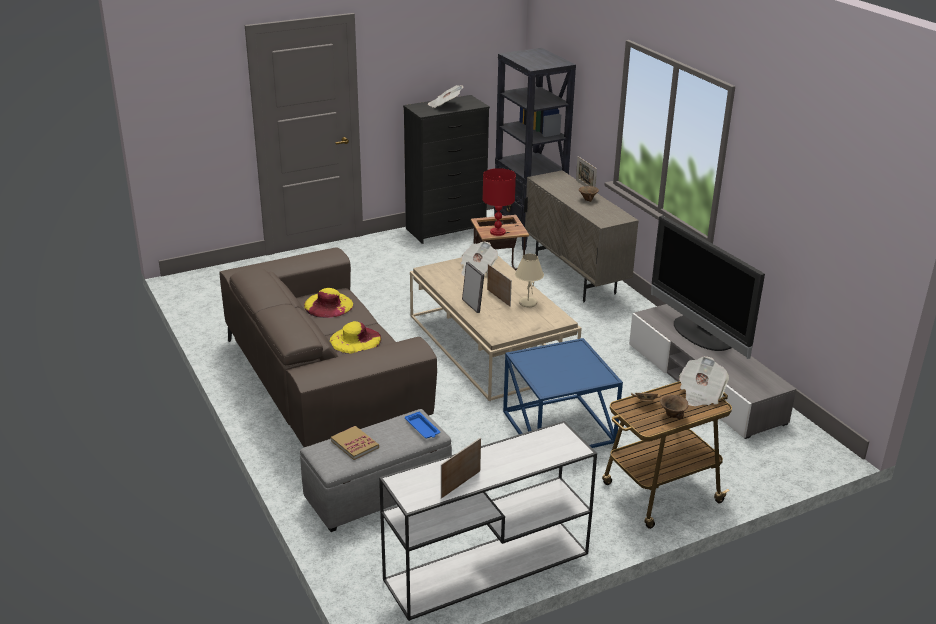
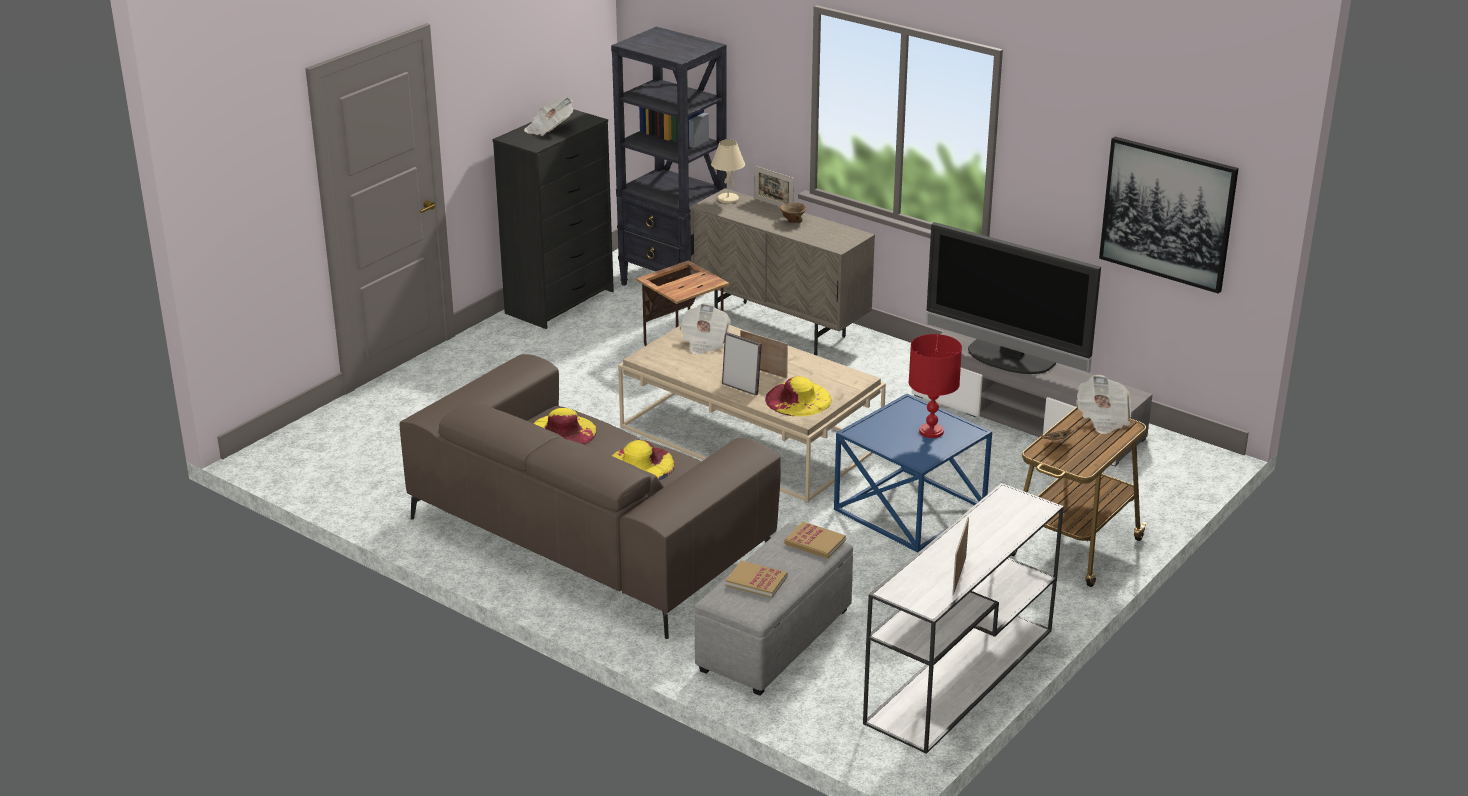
camera: 25 degrees left, 0 degrees up
blue tray [405,412,440,438] -> book [784,522,846,559]
red table lamp [482,168,516,236] -> red table lamp moved to [909,334,962,438]
beige table lamp [515,254,544,307] -> beige table lamp moved to [711,139,745,204]
brown bowl [660,395,689,419] -> none
none -> yellow hat [765,376,832,416]
none -> picture [1099,136,1239,294]

